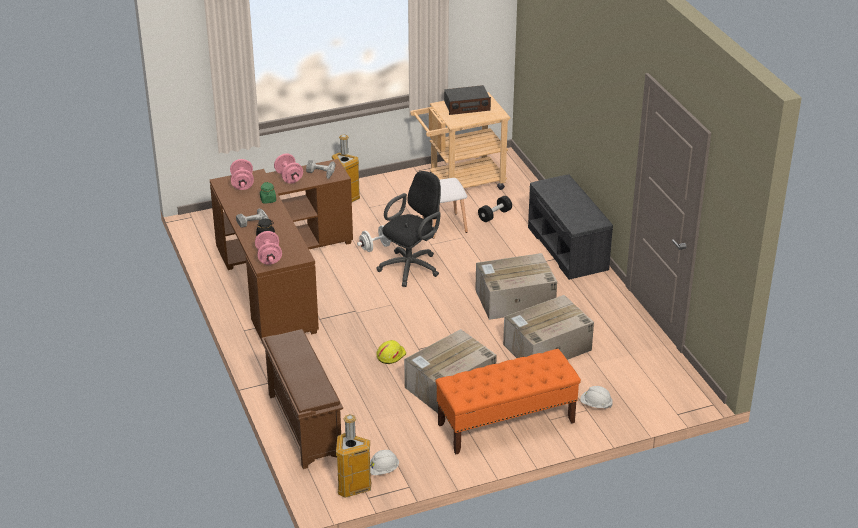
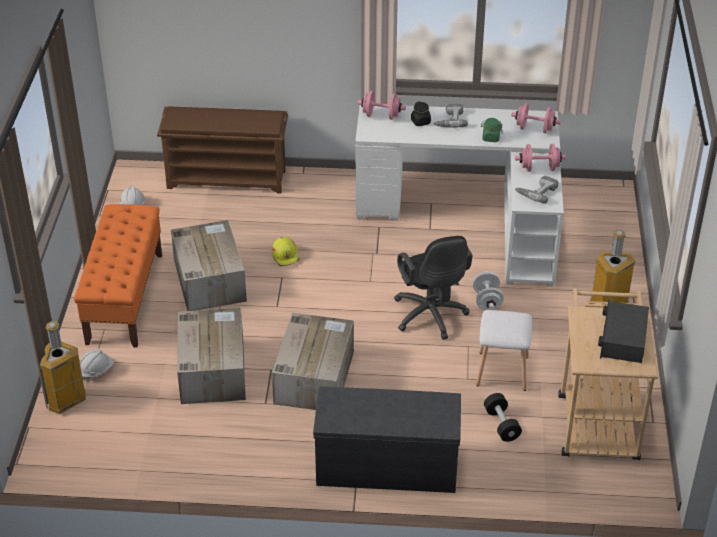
camera: 115 degrees right, 5 degrees up
brown desk [210,159,353,341] -> white desk [355,105,564,287]
trash can [336,414,371,498] -> trash can moved to [40,321,86,414]

